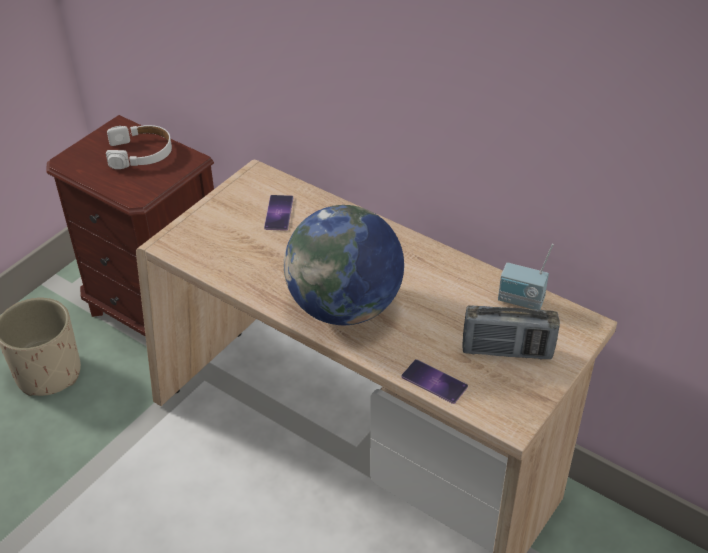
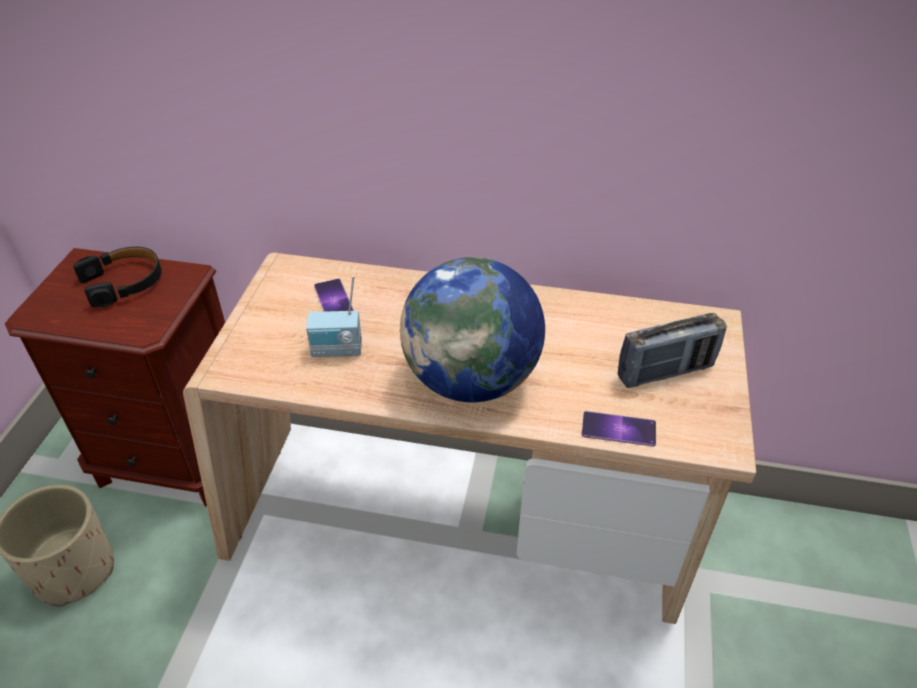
camera: 25 degrees left, 0 degrees up
white headphones [106,125,172,169] -> black headphones [73,247,162,307]
radio [498,244,554,310] -> radio moved to [306,276,362,357]

